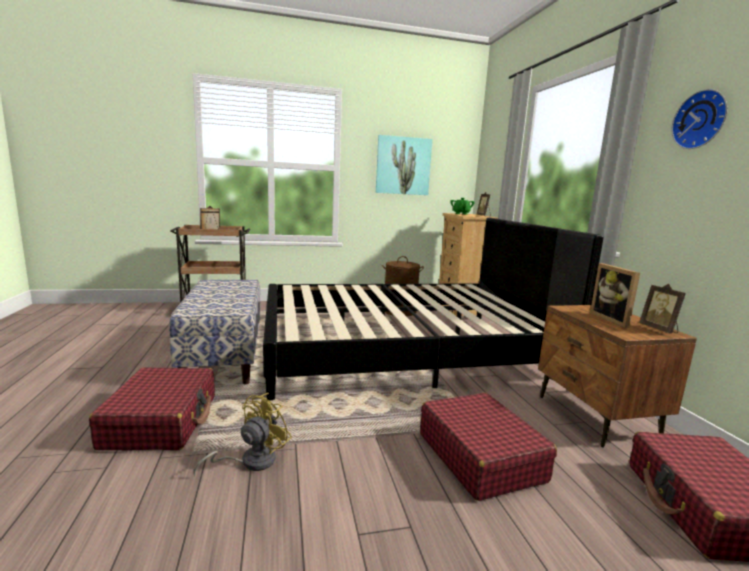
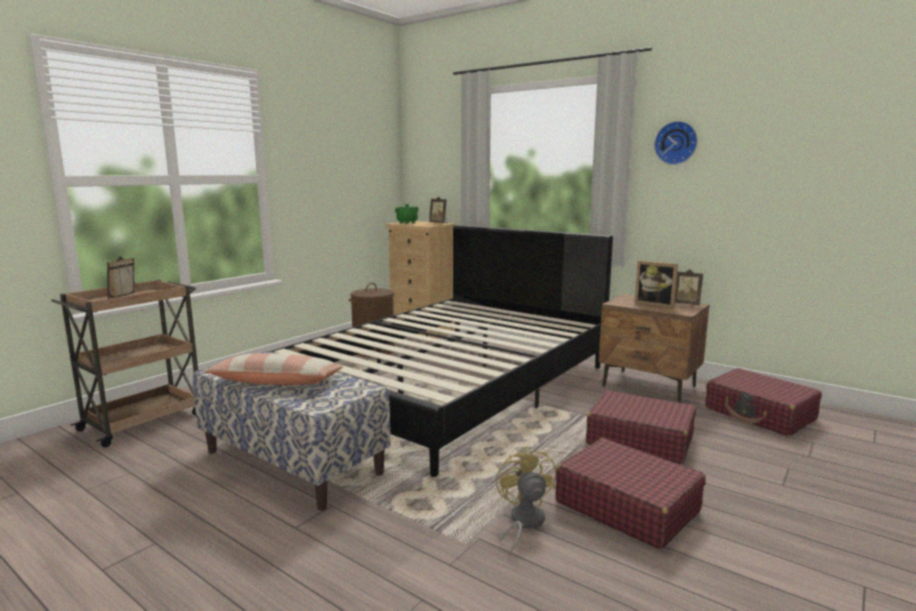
camera: 40 degrees left, 0 degrees up
red suitcase [89,367,215,450] -> red suitcase moved to [556,438,706,549]
picture [376,135,432,195] -> none
none -> pillow [203,353,343,385]

